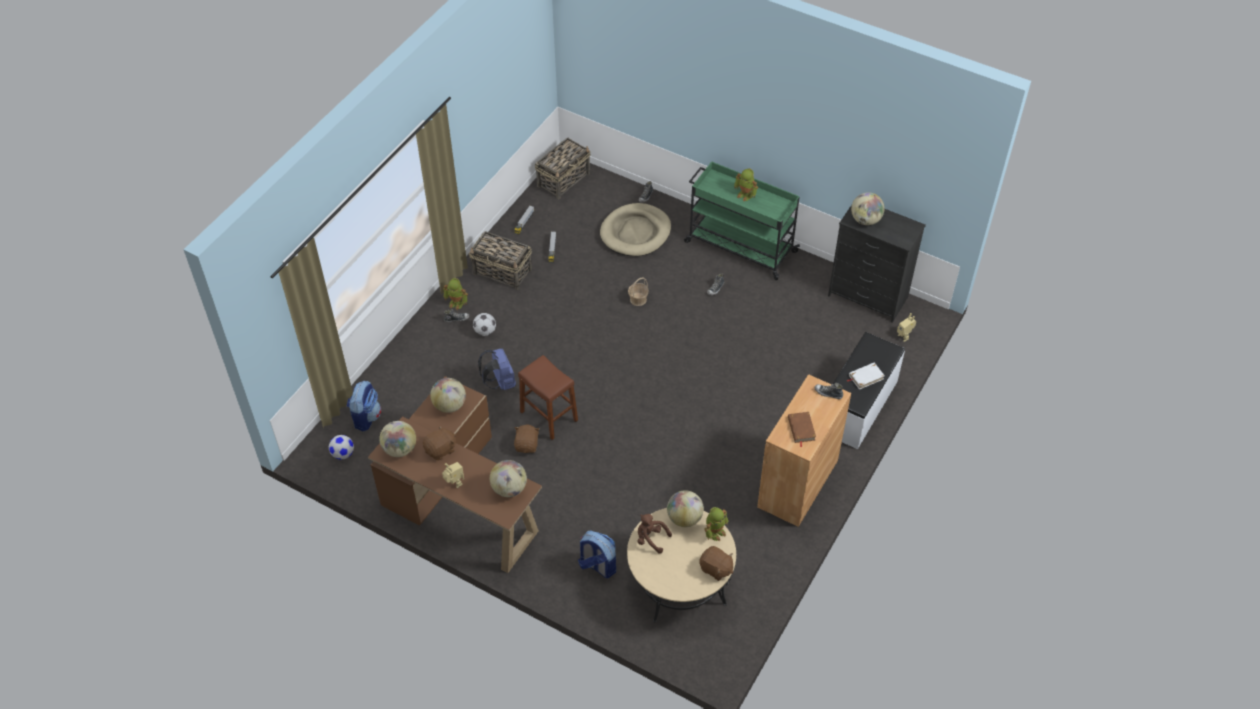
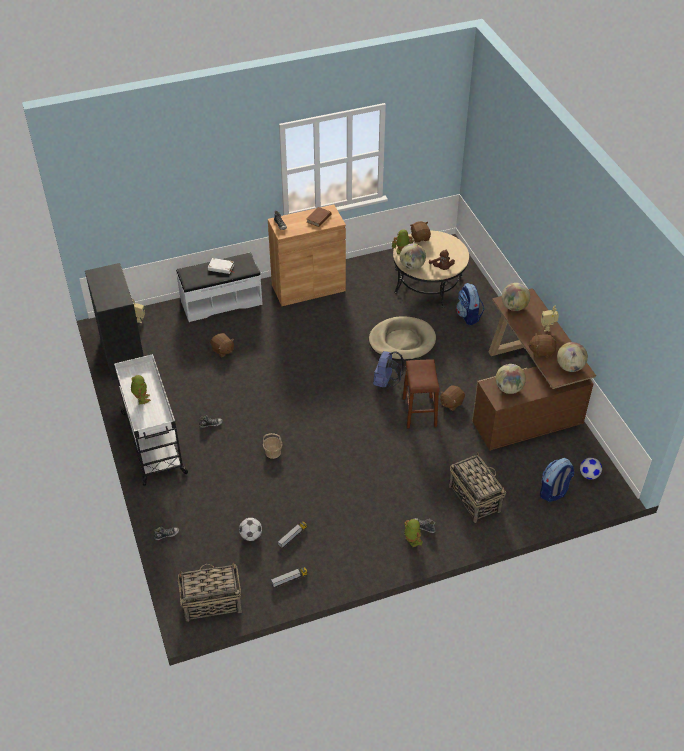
camera: 140 degrees left, 5 degrees down
basket [469,231,532,290] -> basket moved to [449,453,506,523]
football [473,313,496,336] -> football moved to [239,518,262,541]
blue backpack [478,348,516,390] -> blue backpack moved to [373,351,404,387]
beige dog bed [600,203,671,256] -> beige dog bed moved to [369,316,436,361]
green cart [684,161,800,280] -> white cart [114,354,188,486]
globe [851,192,884,225] -> none
none -> brown plush toy [210,333,234,357]

